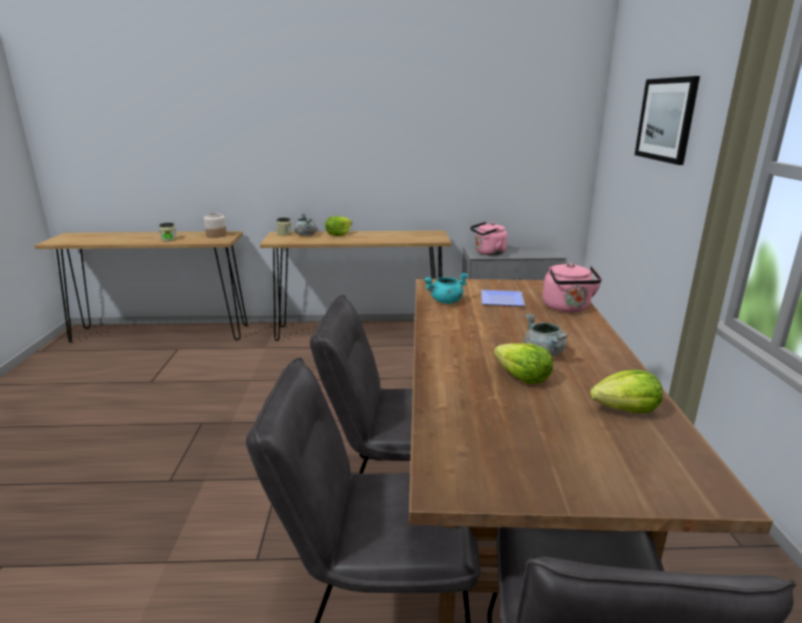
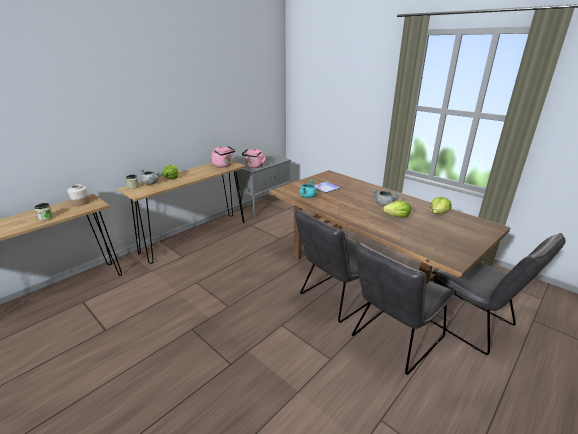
camera: 45 degrees left, 5 degrees up
pink kettle [543,263,602,312] -> pink kettle moved to [211,146,235,168]
picture [635,76,700,165] -> none

